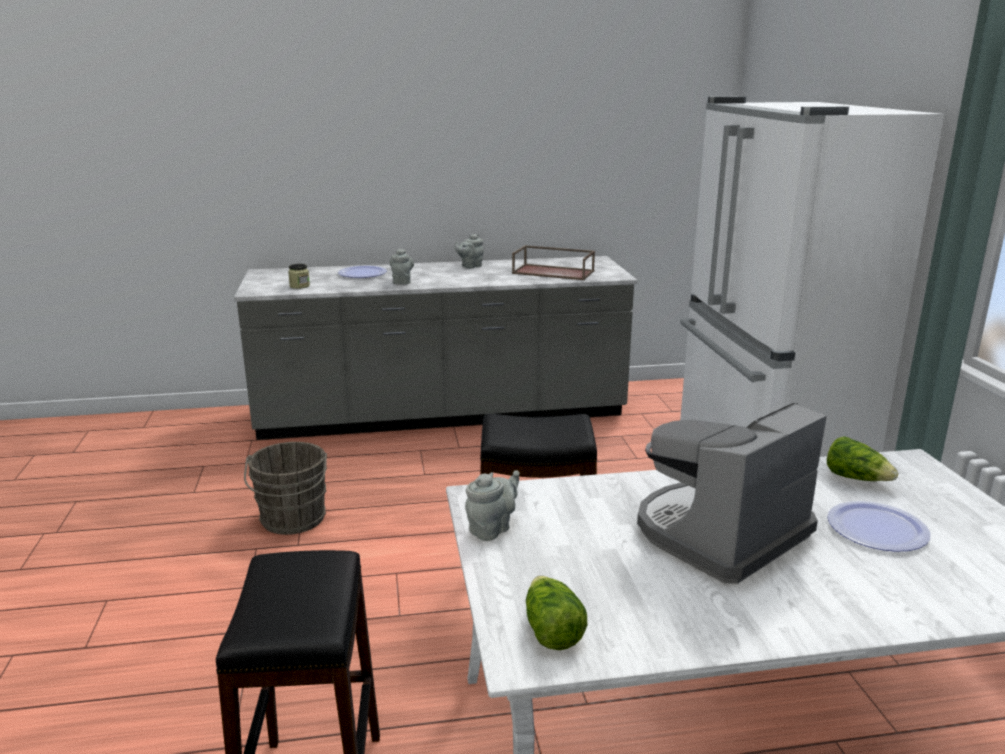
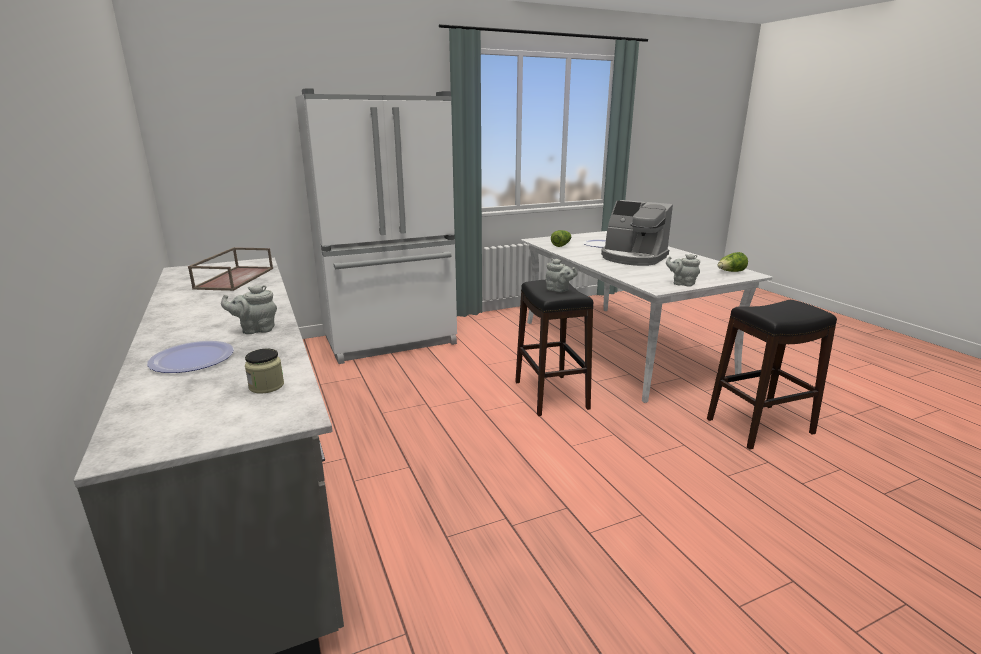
camera: 105 degrees left, 0 degrees up
grey bucket [244,442,327,535] -> none
grey teapot [455,234,484,268] -> grey teapot moved to [546,258,578,292]

